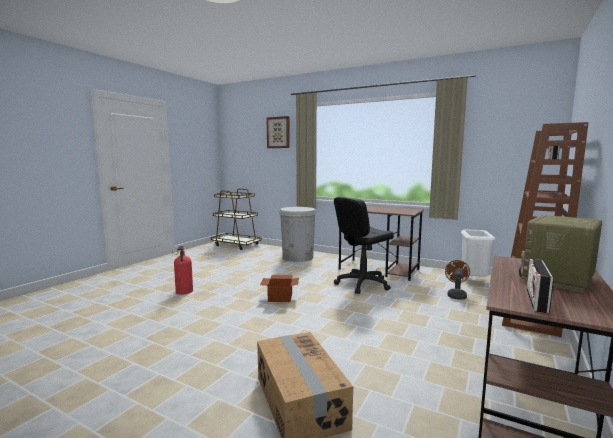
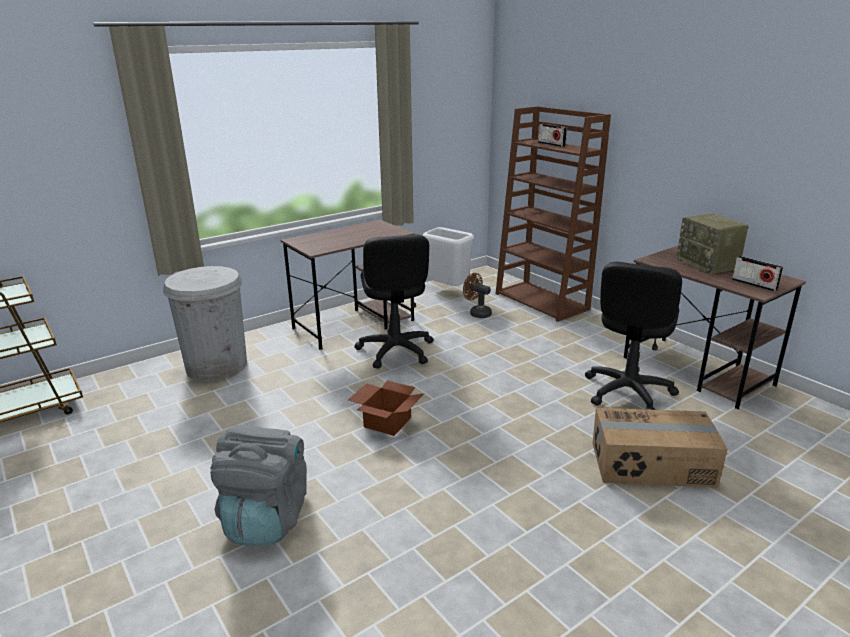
camera: 65 degrees left, 15 degrees up
fire extinguisher [172,246,193,295] -> grey backpack [210,425,307,546]
picture [266,116,290,148] -> none
none -> black office chair [585,262,682,410]

